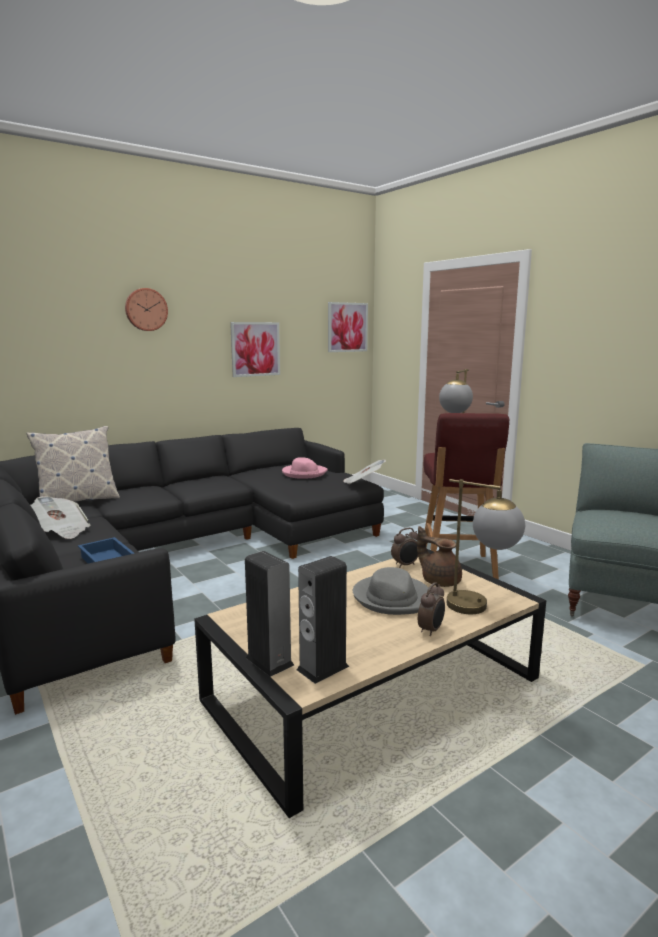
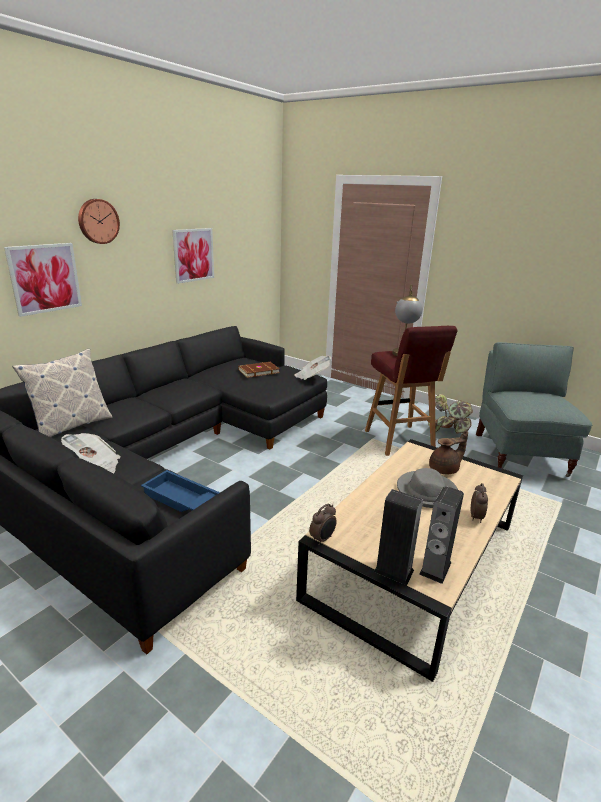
camera: 20 degrees left, 10 degrees up
pink hat [282,457,328,479] -> brown book [238,362,280,378]
picture [328,302,368,352] -> picture moved to [4,243,82,317]
alarm clock [391,528,418,568] -> alarm clock moved to [309,504,337,545]
brown teapot [417,526,462,587] -> brown teapot turned 135 degrees clockwise [429,431,468,474]
table lamp [447,479,525,614] -> none
none -> potted plant [428,394,473,433]

